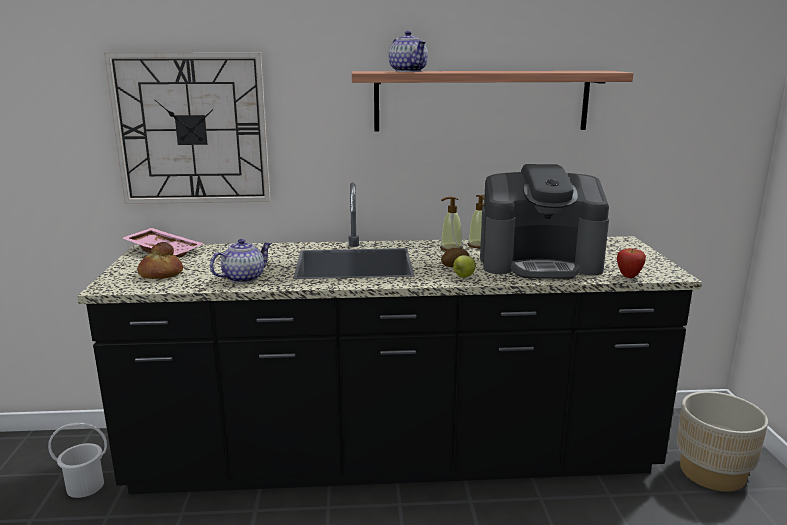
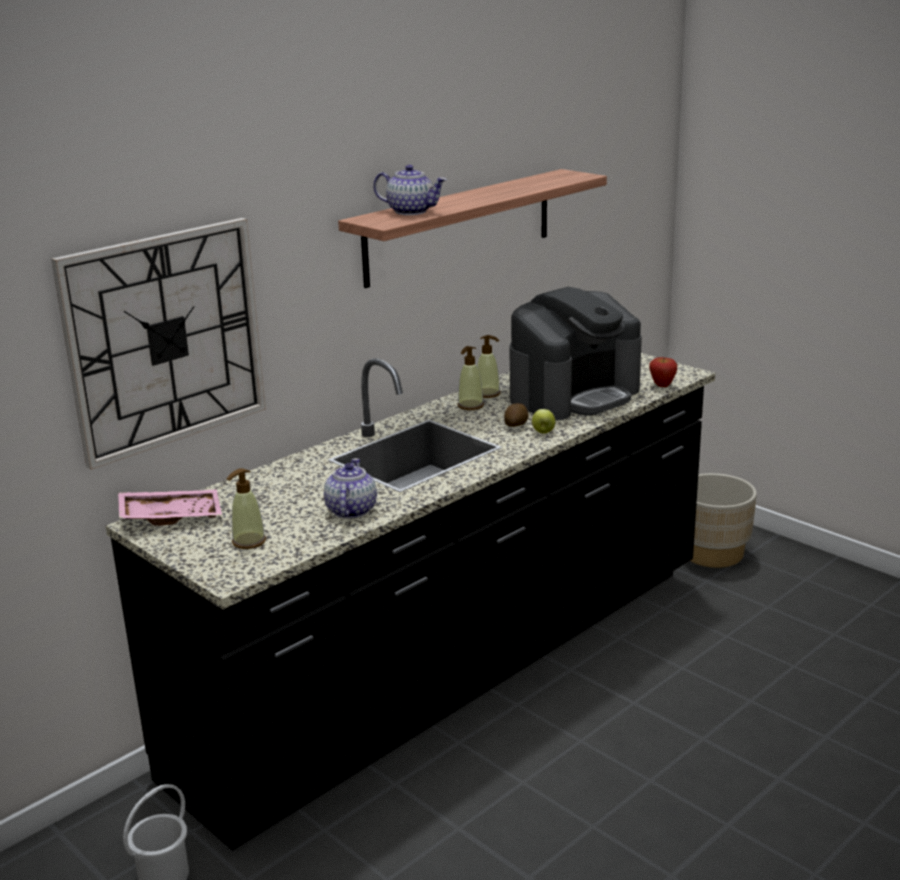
camera: 40 degrees left, 5 degrees up
bread [137,242,183,279] -> soap dispenser [227,468,266,549]

